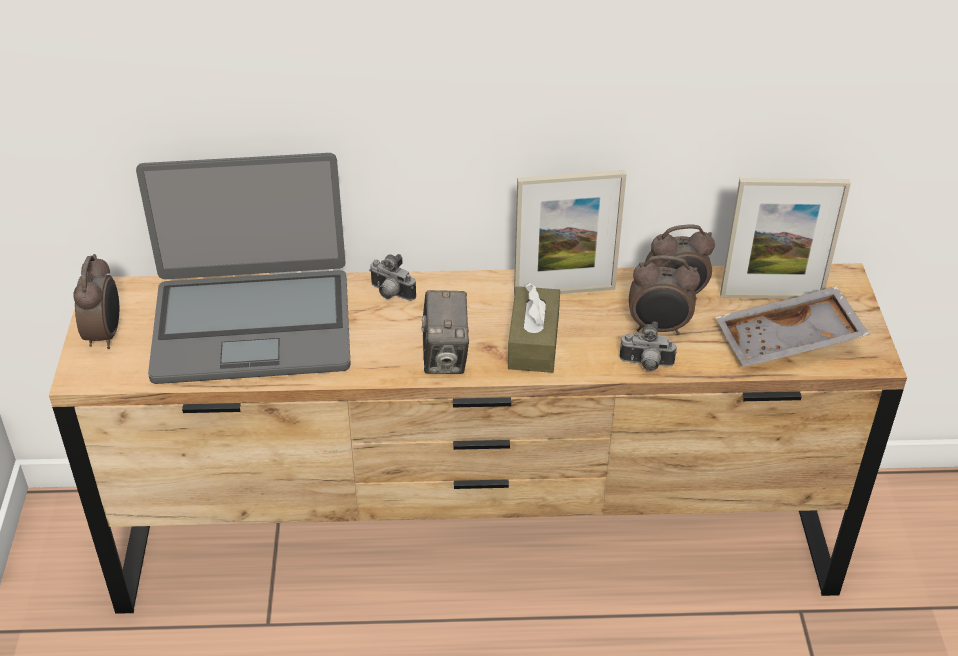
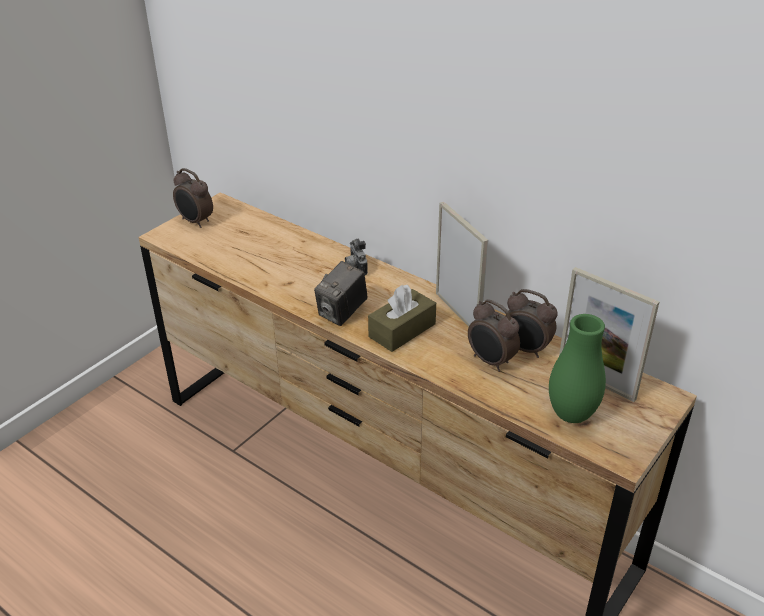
camera: 40 degrees right, 5 degrees down
alarm clock [73,254,119,349] -> alarm clock turned 90 degrees clockwise [173,168,213,228]
laptop [136,153,351,384] -> none
picture frame [514,170,627,296] -> picture frame turned 150 degrees counterclockwise [436,202,488,327]
camera [620,322,676,371] -> none
grey tray [715,286,870,367] -> green vase [549,314,606,423]

